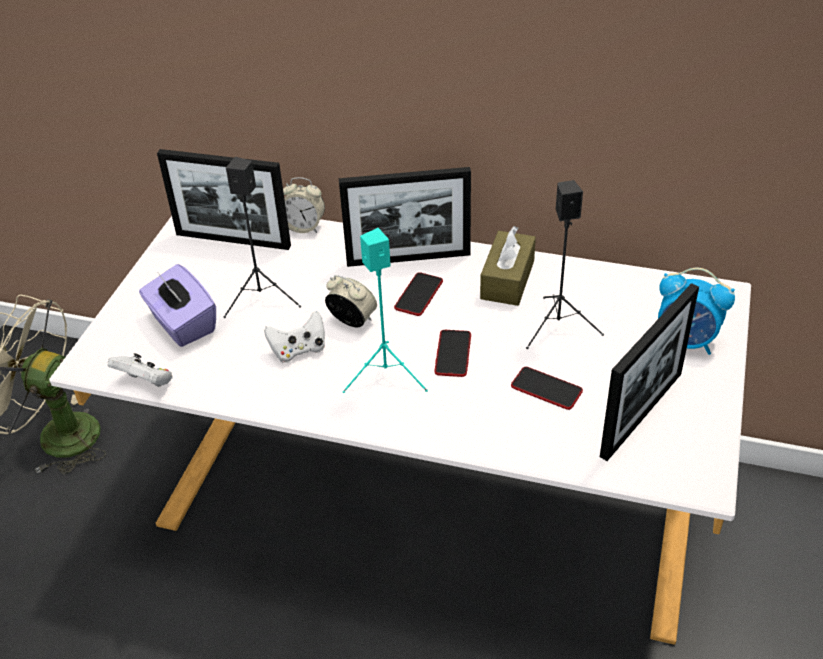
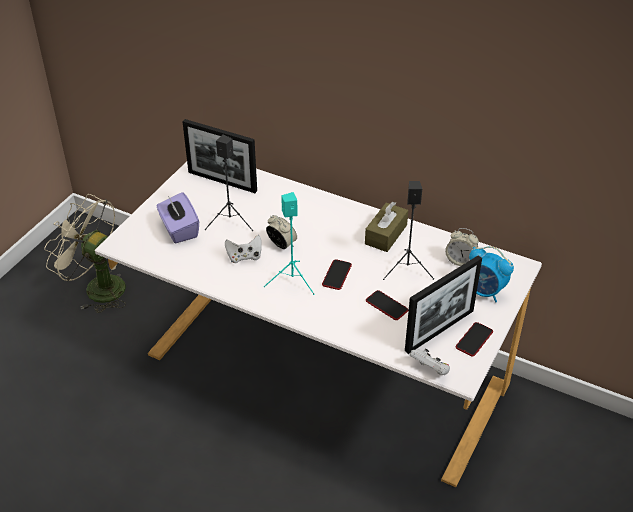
camera: 10 degrees right, 0 degrees up
white game controller [108,353,173,387] -> white game controller moved to [410,349,450,375]
alarm clock [283,177,325,233] -> alarm clock moved to [445,228,478,266]
picture frame [339,167,471,267] -> none
phone [394,272,443,316] -> phone moved to [456,322,493,357]

